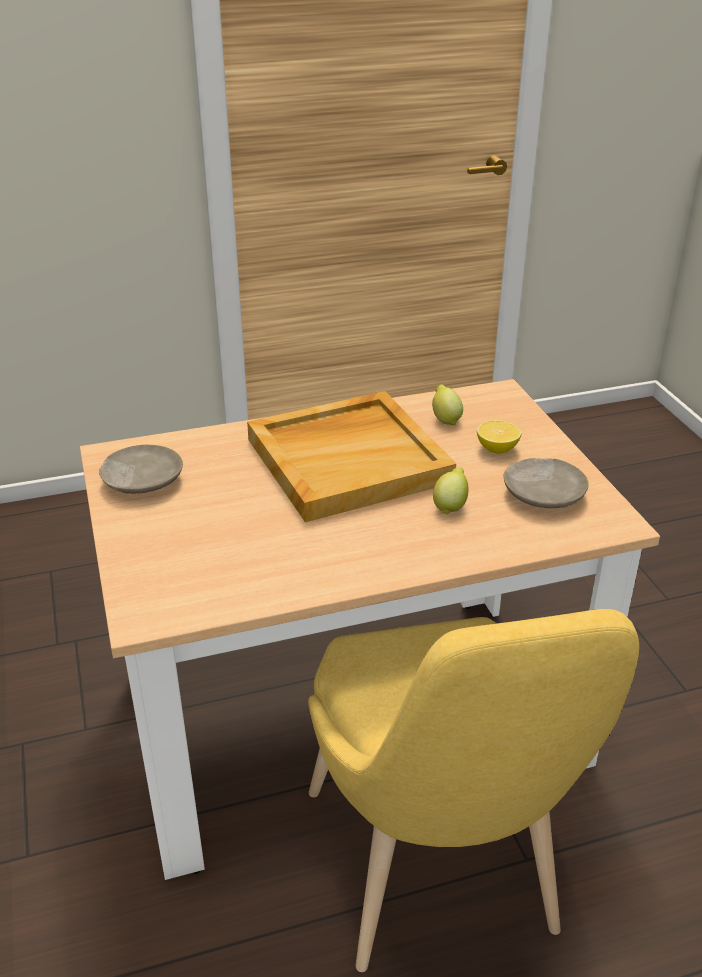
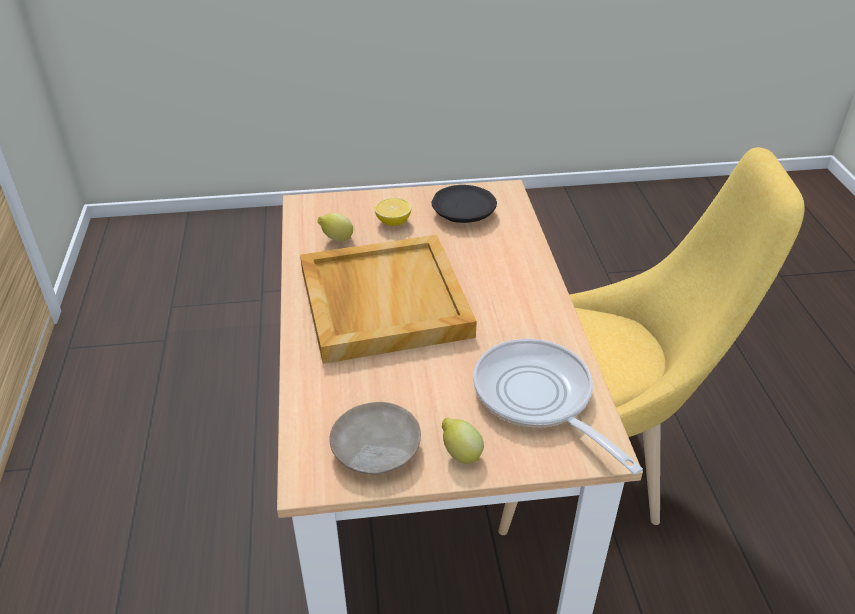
camera: 80 degrees left, 5 degrees up
lemon [433,467,469,515] -> lemon moved to [442,417,484,464]
beige plate [504,458,589,508] -> black plate [431,185,497,223]
none -> frying pan [473,338,643,475]

